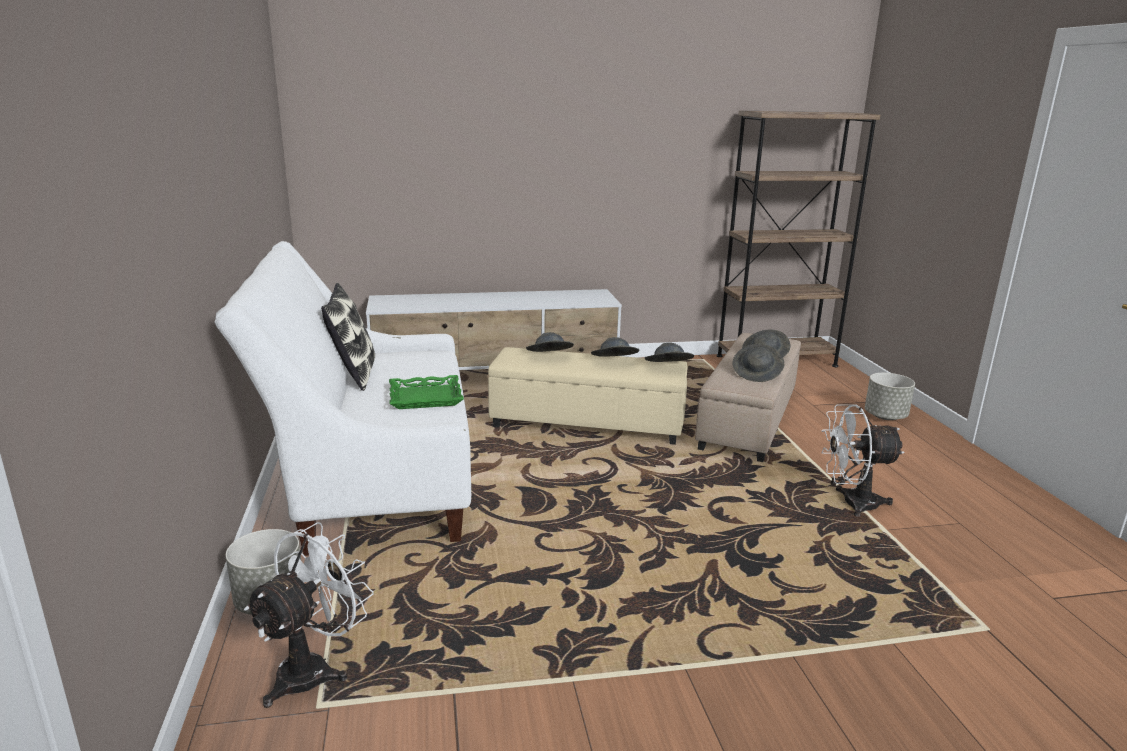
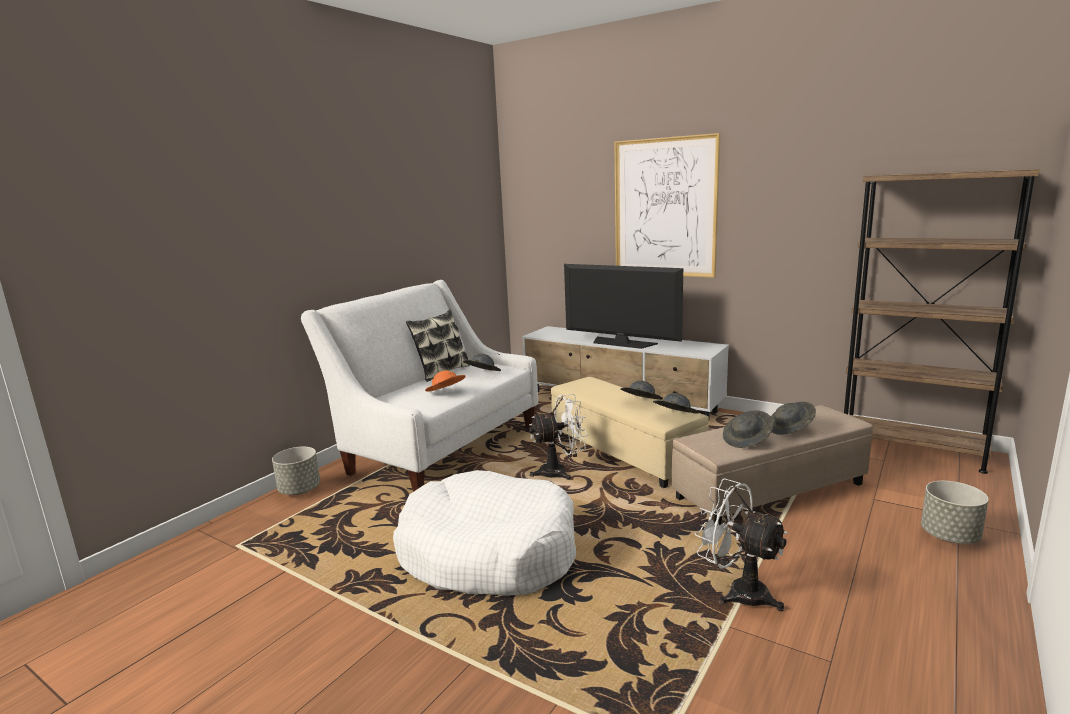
camera: 45 degrees right, 5 degrees down
white fan [244,522,374,708] -> white fan moved to [529,394,587,480]
green tray [389,375,464,409] -> orange hat [425,371,466,392]
grey hat [526,332,574,352] -> grey hat moved to [463,354,501,371]
none -> white dog bed [393,470,576,596]
none -> television [564,264,683,349]
none -> picture [614,133,720,278]

